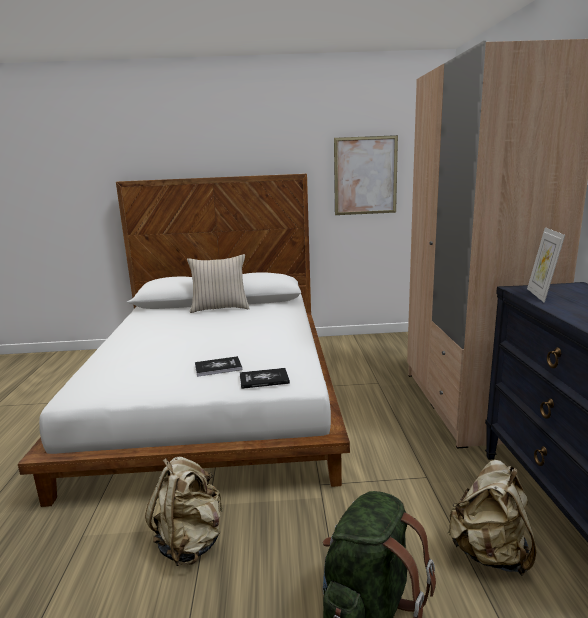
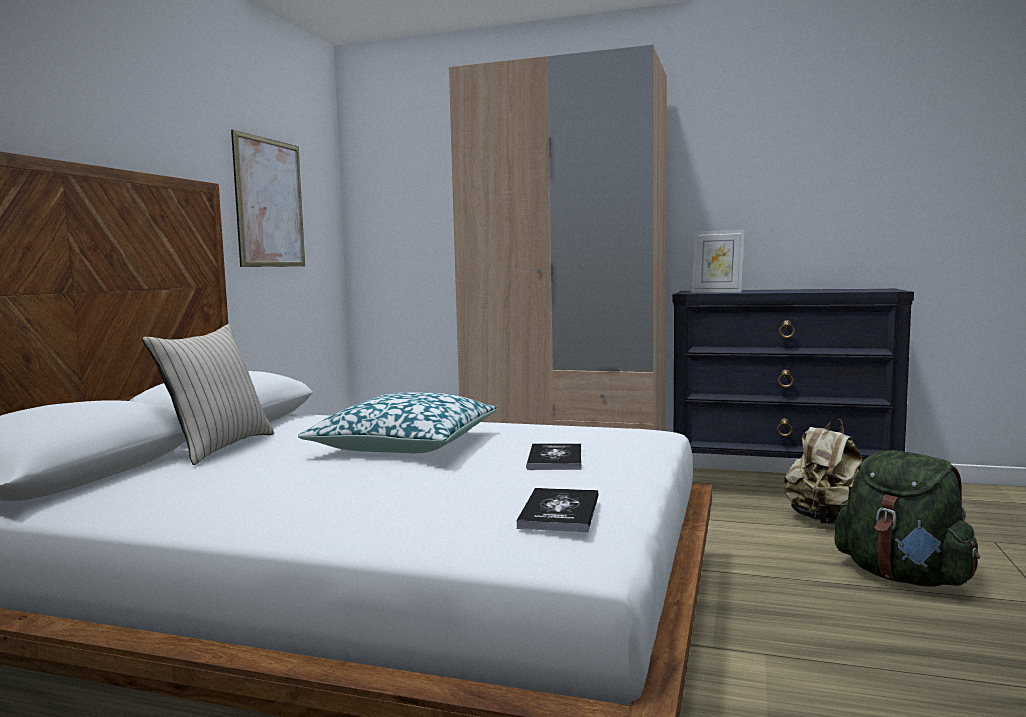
camera: 70 degrees left, 10 degrees down
beige backpack [145,457,222,566] -> none
book [239,368,290,389] -> book moved to [516,488,599,532]
none -> pillow [298,392,497,453]

